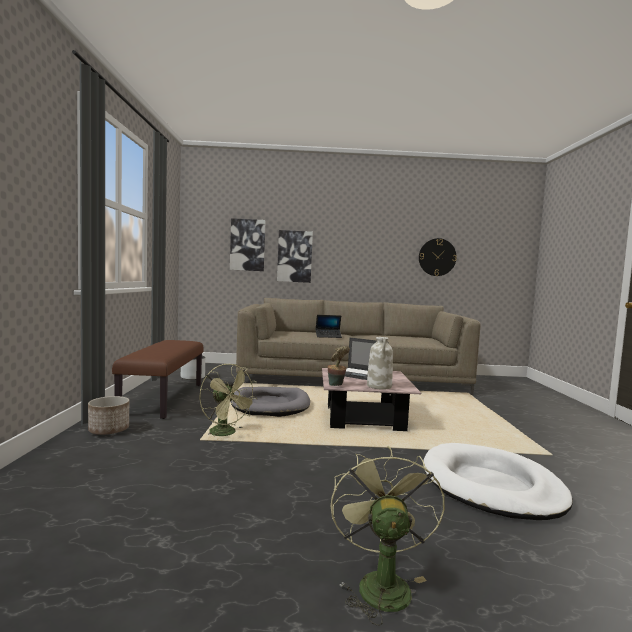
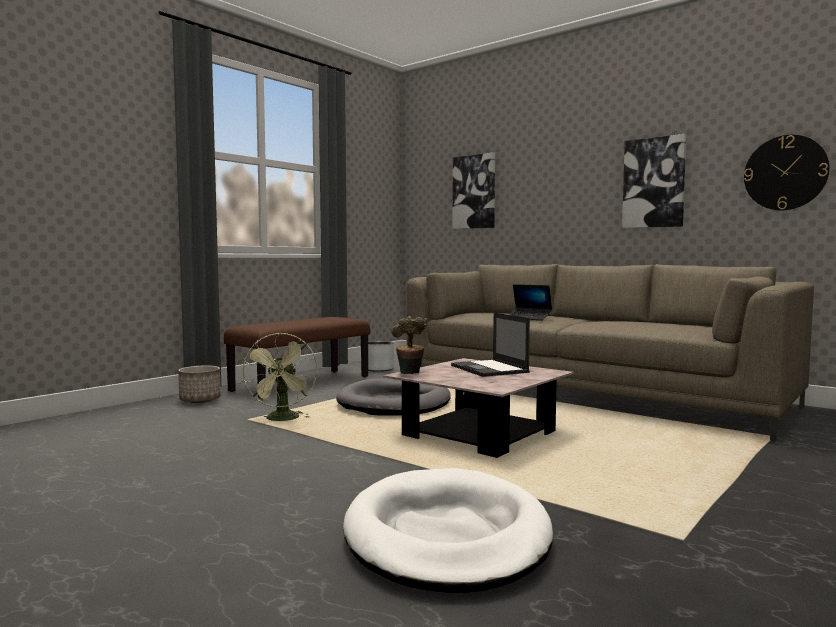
camera: 40 degrees right, 0 degrees up
picture [277,230,313,283] -> picture moved to [622,134,686,228]
green fan [331,446,445,626] -> none
white vase [367,337,393,390] -> none

